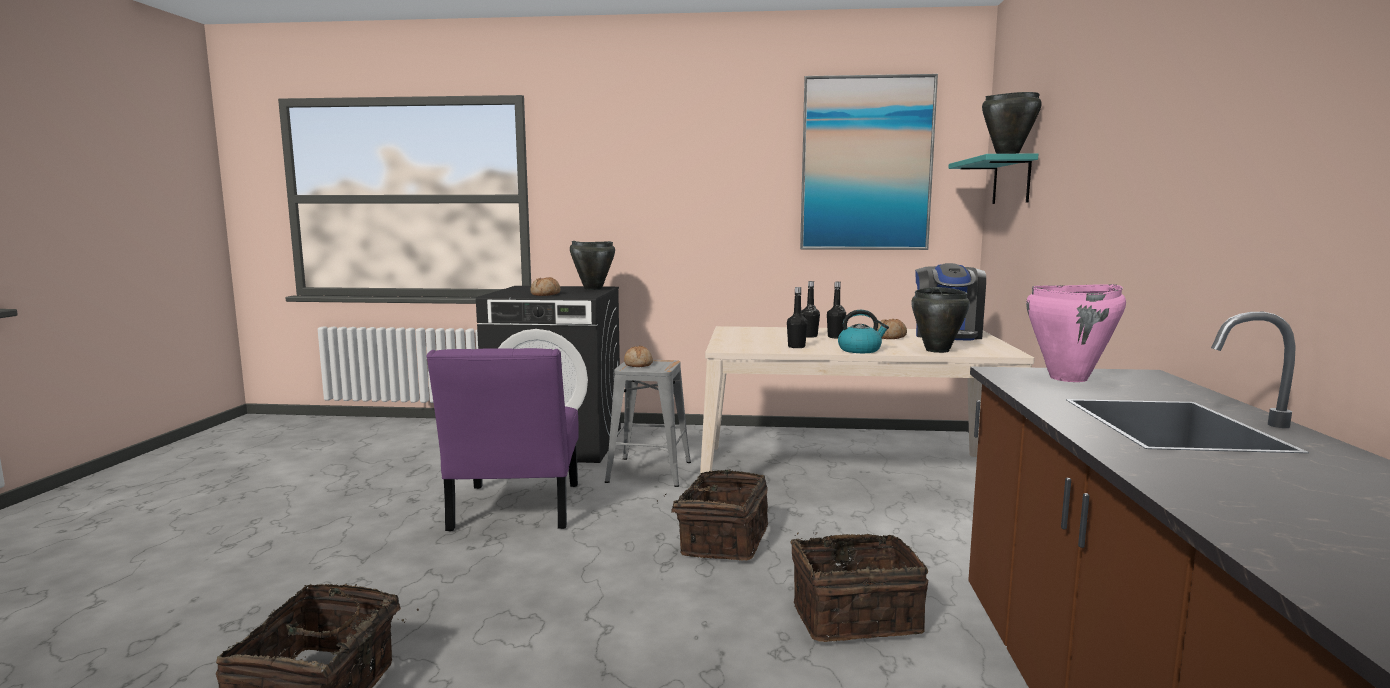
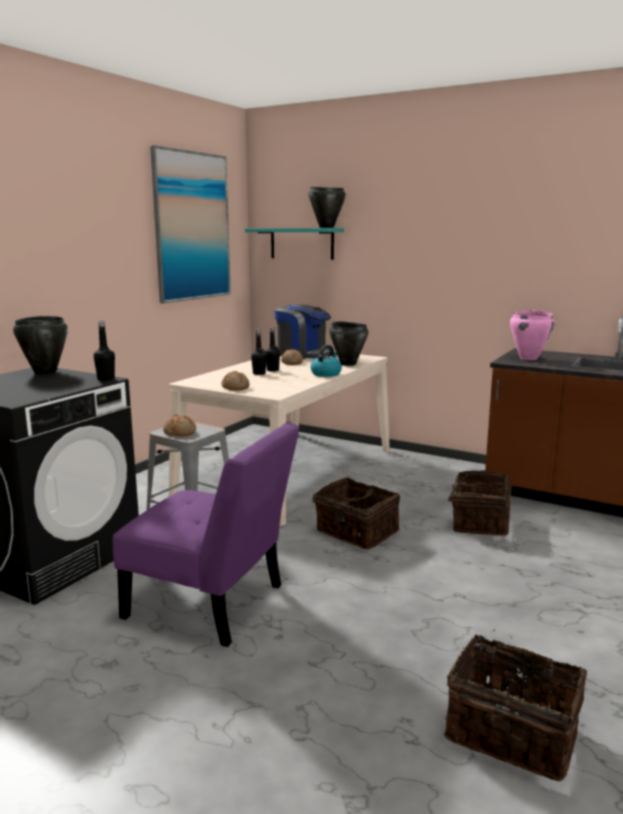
camera: 65 degrees left, 5 degrees up
bread [531,277,561,296] -> bread moved to [221,371,250,391]
black bottle [787,287,808,348] -> black bottle moved to [94,321,115,381]

